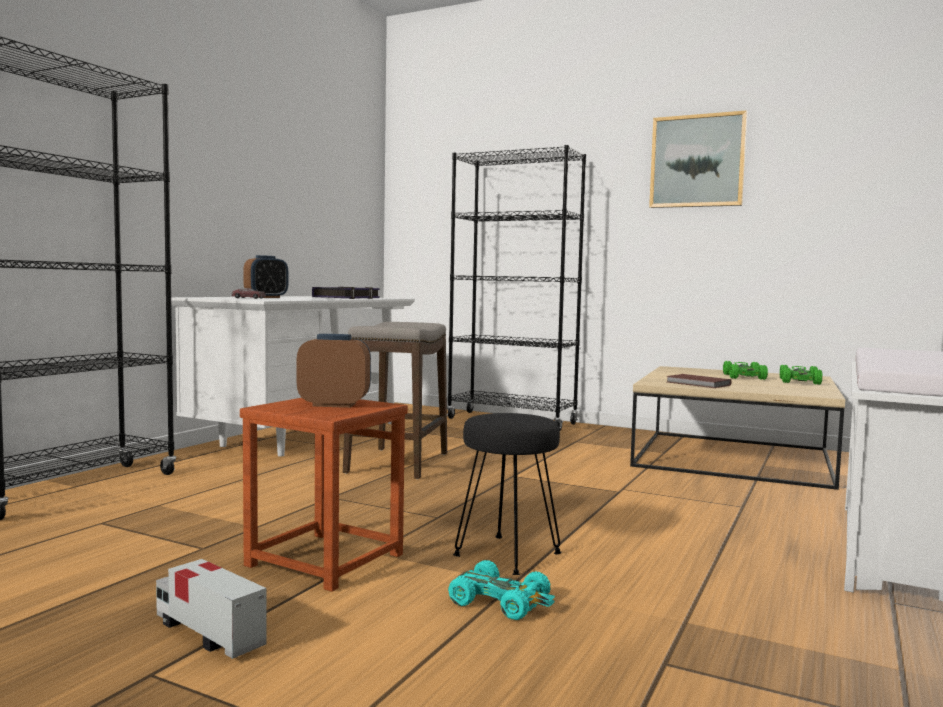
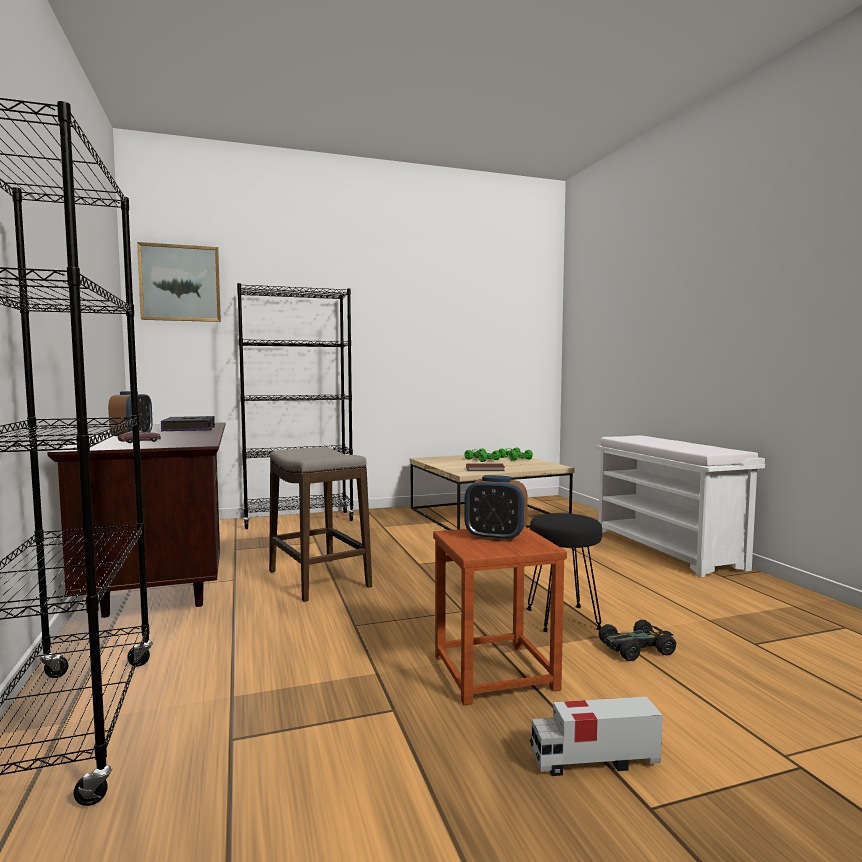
camera: 45 degrees left, 0 degrees up
white desk [171,296,415,457] -> brown desk [48,422,226,618]
alarm clock [297,334,371,408] -> alarm clock turned 120 degrees counterclockwise [464,475,528,542]
turquoise toy car [448,560,555,620] -> black toy car [599,620,676,661]
picture [649,110,747,208] -> picture moved to [137,242,221,322]

